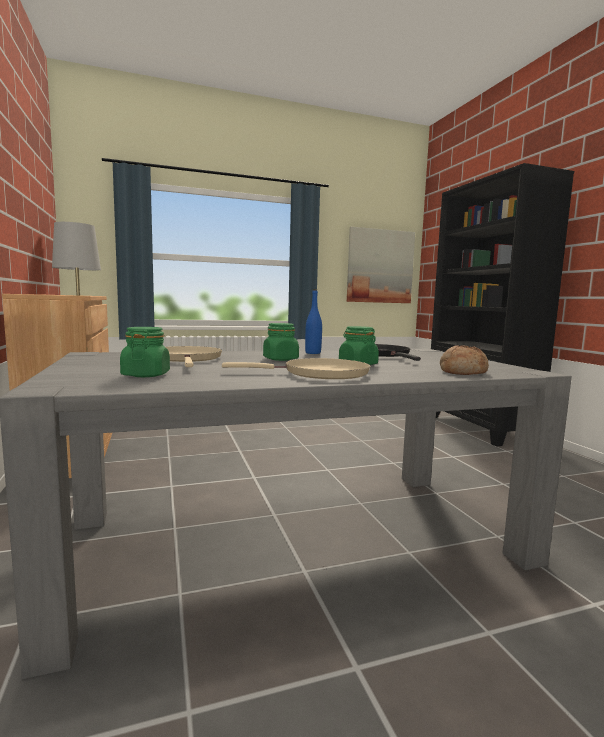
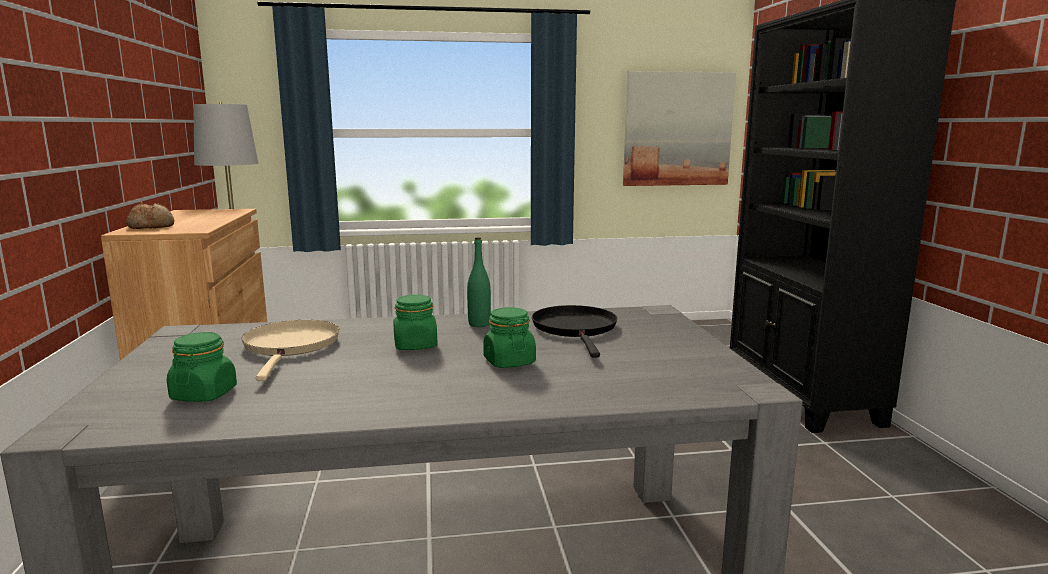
camera: 10 degrees right, 5 degrees up
beige frying pan [222,358,370,379] -> none
blue bottle [305,289,322,354] -> green bottle [467,237,491,327]
bread [440,345,489,375] -> bread moved to [126,203,174,229]

